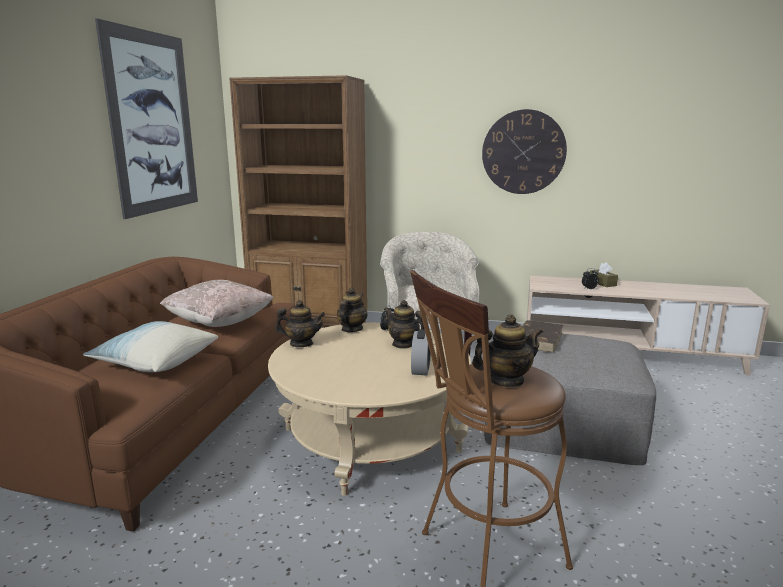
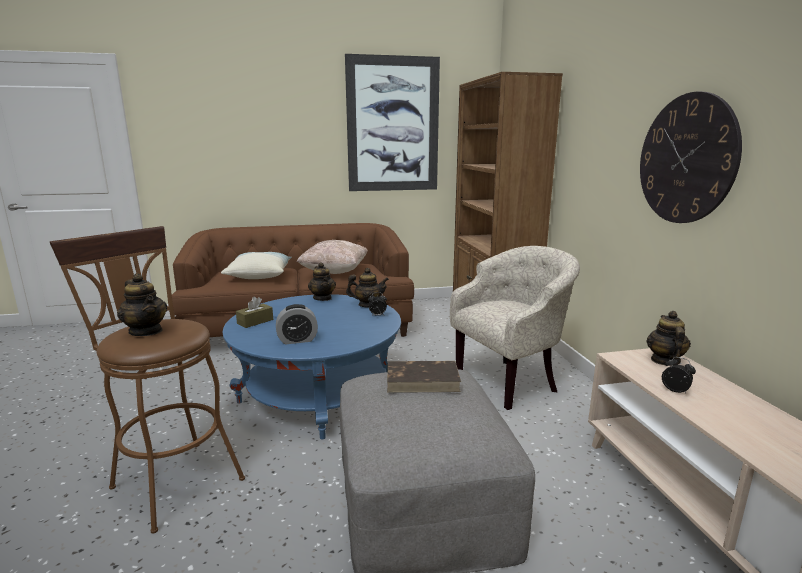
camera: 65 degrees right, 0 degrees up
beige coffee table [268,323,471,496] -> blue coffee table [223,294,401,440]
teapot [384,300,424,349] -> teapot moved to [647,311,691,366]
brown tissue box [590,262,618,287] -> brown tissue box moved to [236,297,273,328]

